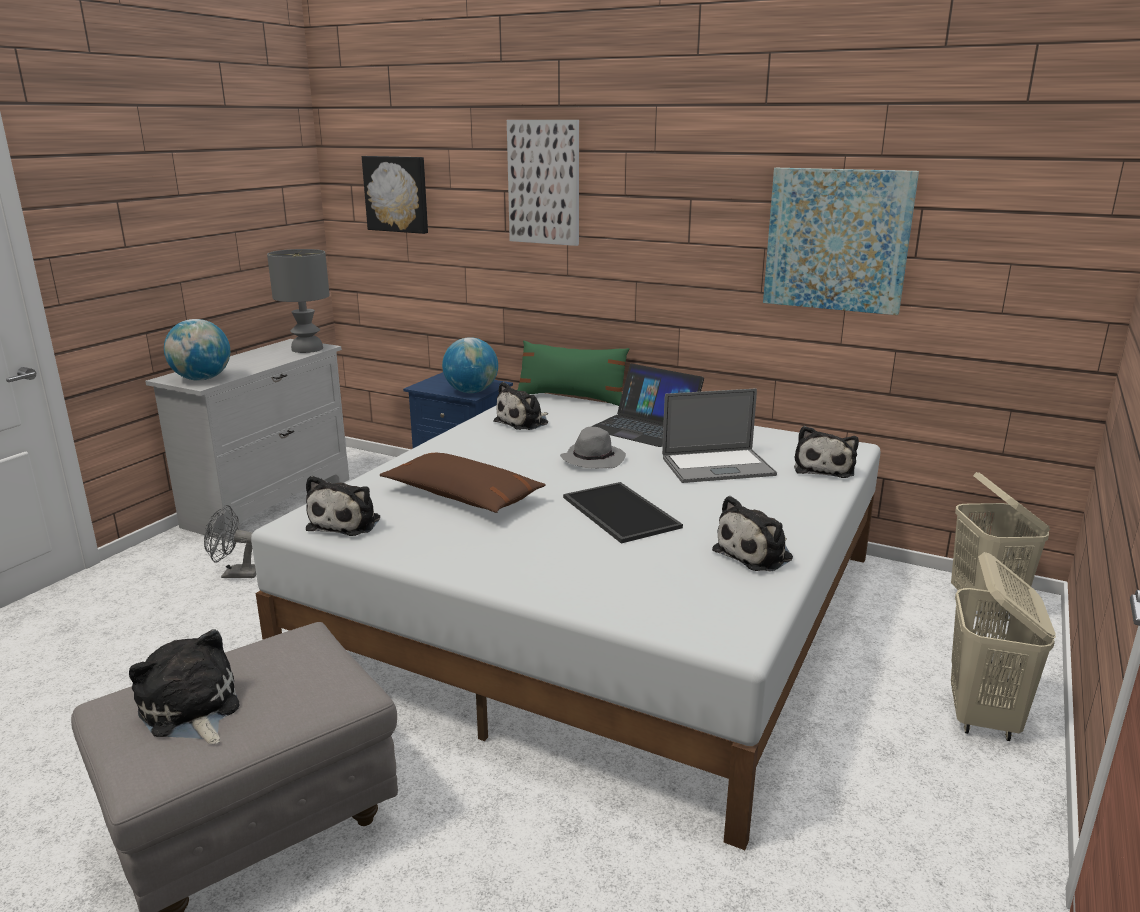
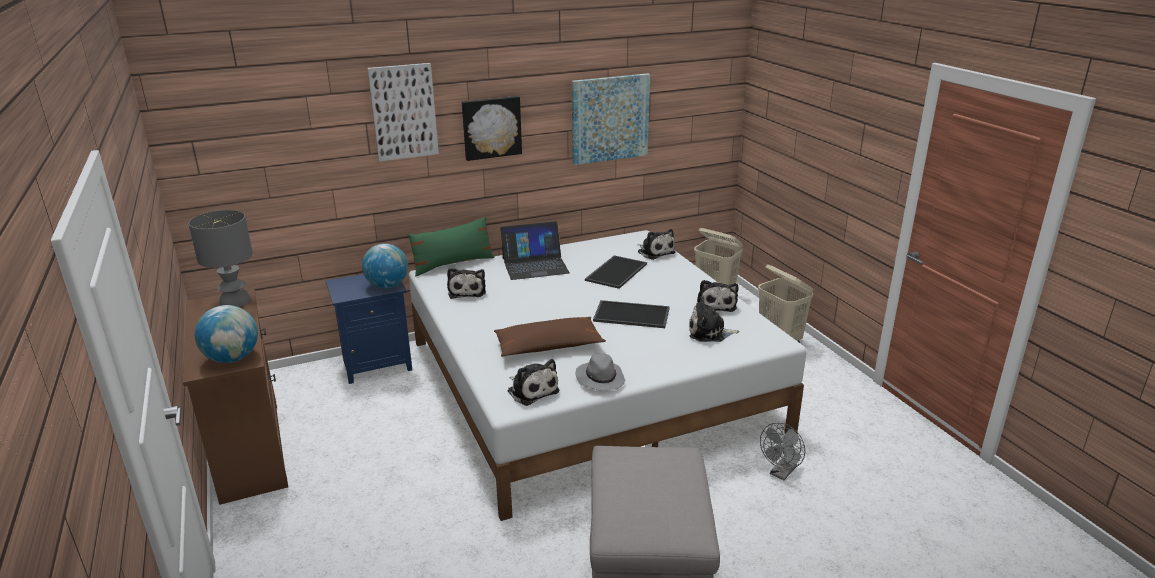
camera: 50 degrees left, 5 degrees up
plush toy [129,629,239,744] -> plush toy moved to [689,296,740,342]
white dresser [145,339,349,542] -> brown dresser [183,289,288,505]
grey fan [204,505,256,578] -> grey fan moved to [760,423,805,480]
picture [362,156,428,234] -> picture moved to [462,96,522,161]
grey hat [560,427,626,468] -> grey hat moved to [575,353,625,391]
laptop [662,388,777,483] -> tray [585,255,647,289]

